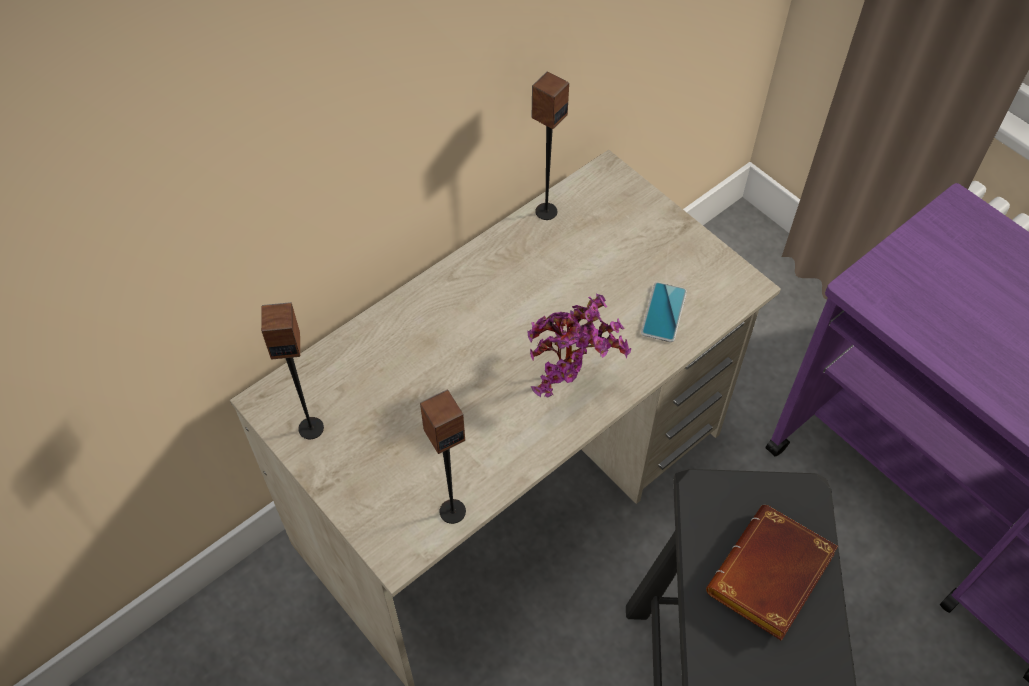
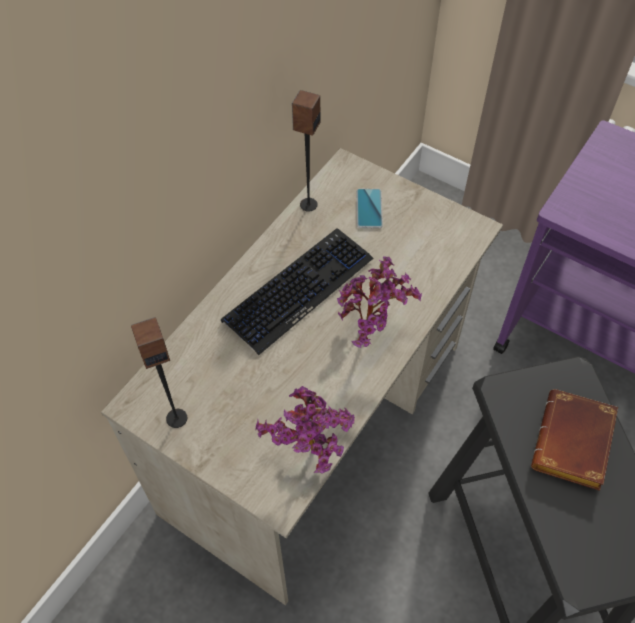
camera: 15 degrees left, 0 degrees up
speaker [420,390,466,524] -> potted plant [255,386,355,474]
phone [641,282,687,342] -> phone moved to [356,189,383,228]
none -> keyboard [221,228,373,355]

